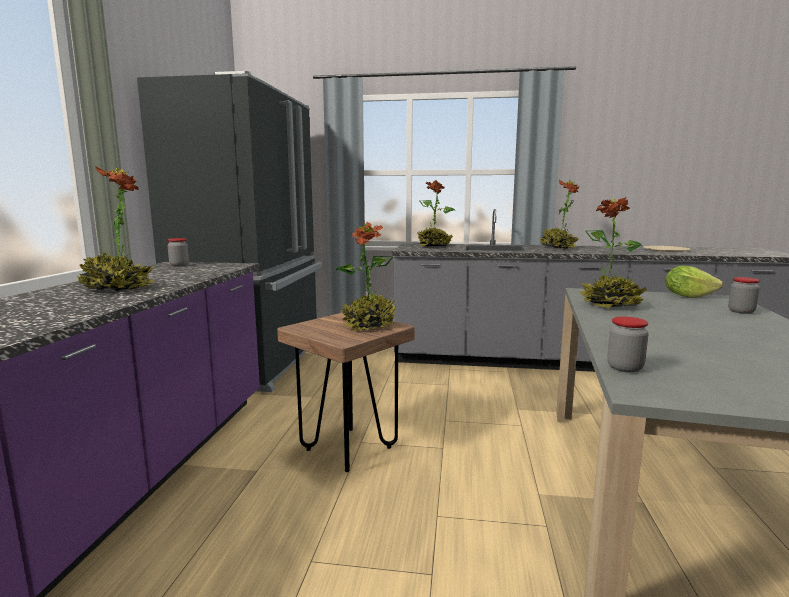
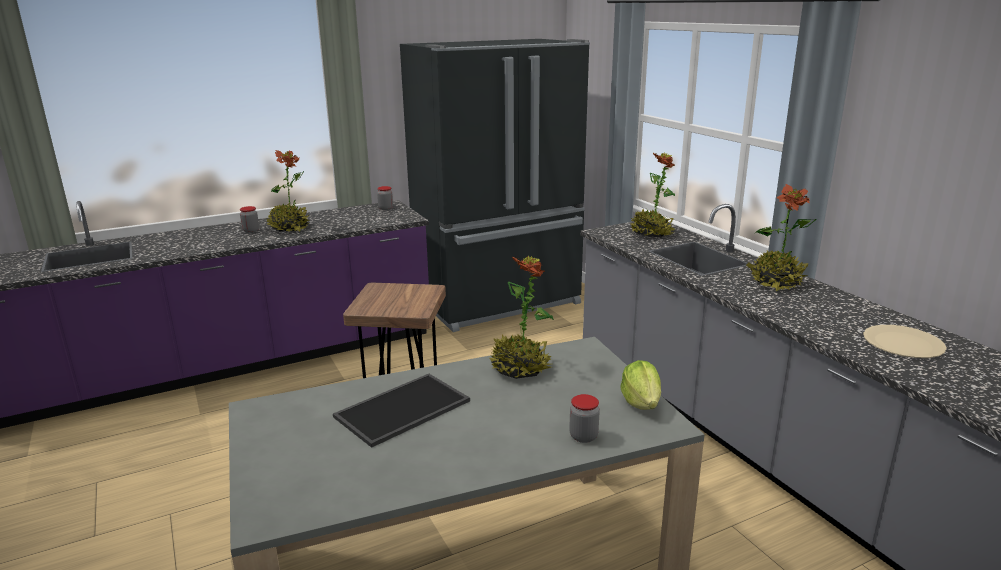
camera: 55 degrees right, 10 degrees up
potted plant [336,222,396,331] -> none
jar [607,317,648,373] -> jar moved to [240,206,259,233]
none -> tray [333,374,470,448]

